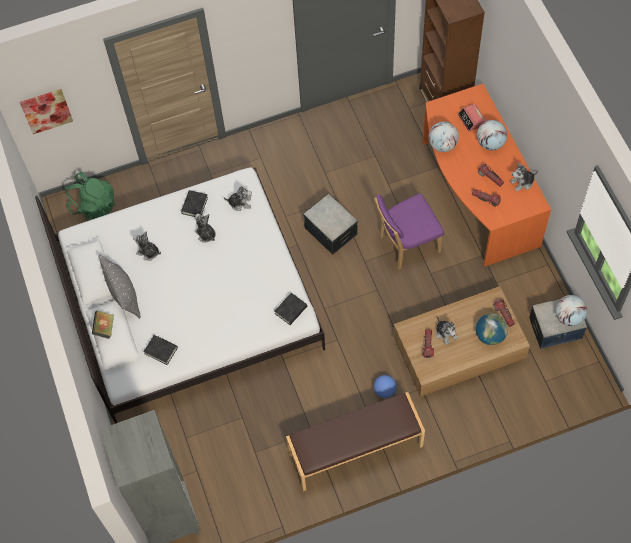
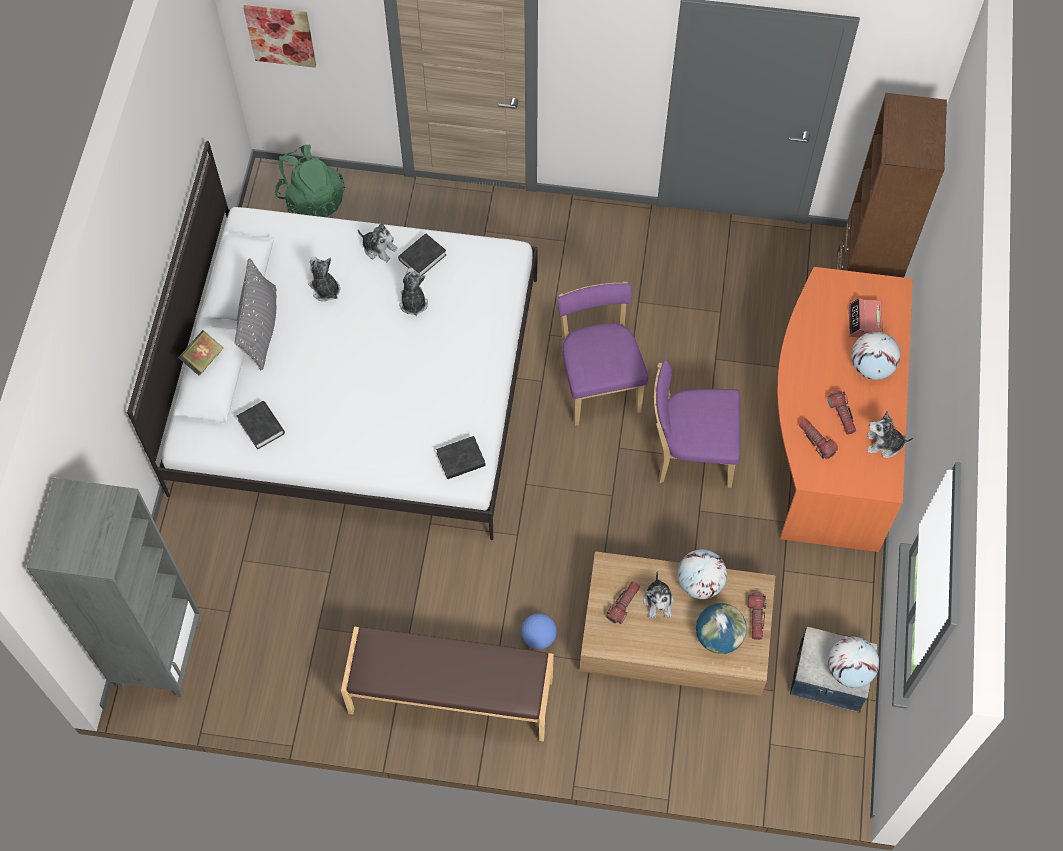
camera: 25 degrees right, 0 degrees up
plush toy [224,186,252,211] -> plush toy moved to [358,223,398,262]
storage box [303,194,358,255] -> purple chair [558,281,648,426]
globe [428,122,459,152] -> globe moved to [677,550,727,599]

